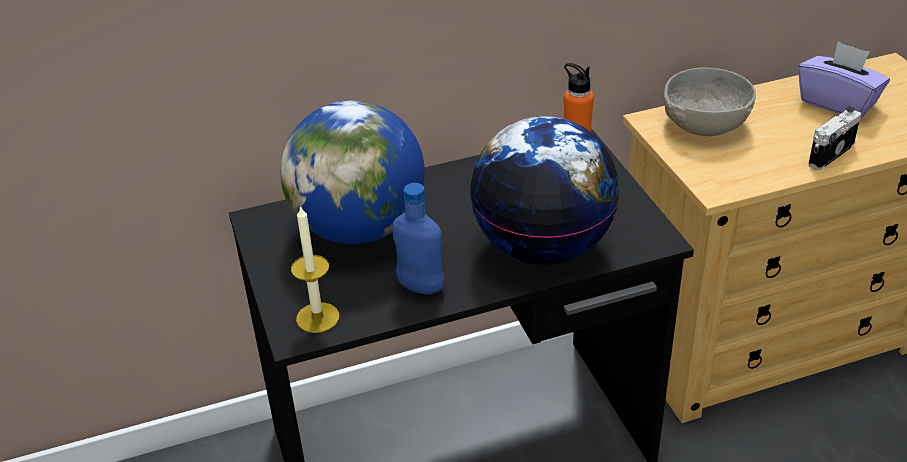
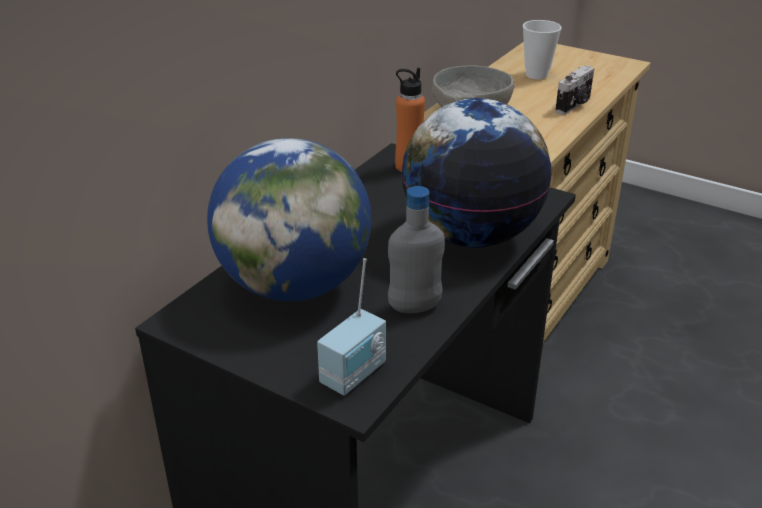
camera: 40 degrees left, 5 degrees down
candle [291,205,340,333] -> radio [317,258,386,396]
blue bottle [392,183,444,294] -> grey bottle [388,186,445,313]
purple tissue box [798,41,890,119] -> cup [523,20,562,79]
camera [808,106,861,170] -> camera turned 150 degrees counterclockwise [555,65,595,115]

